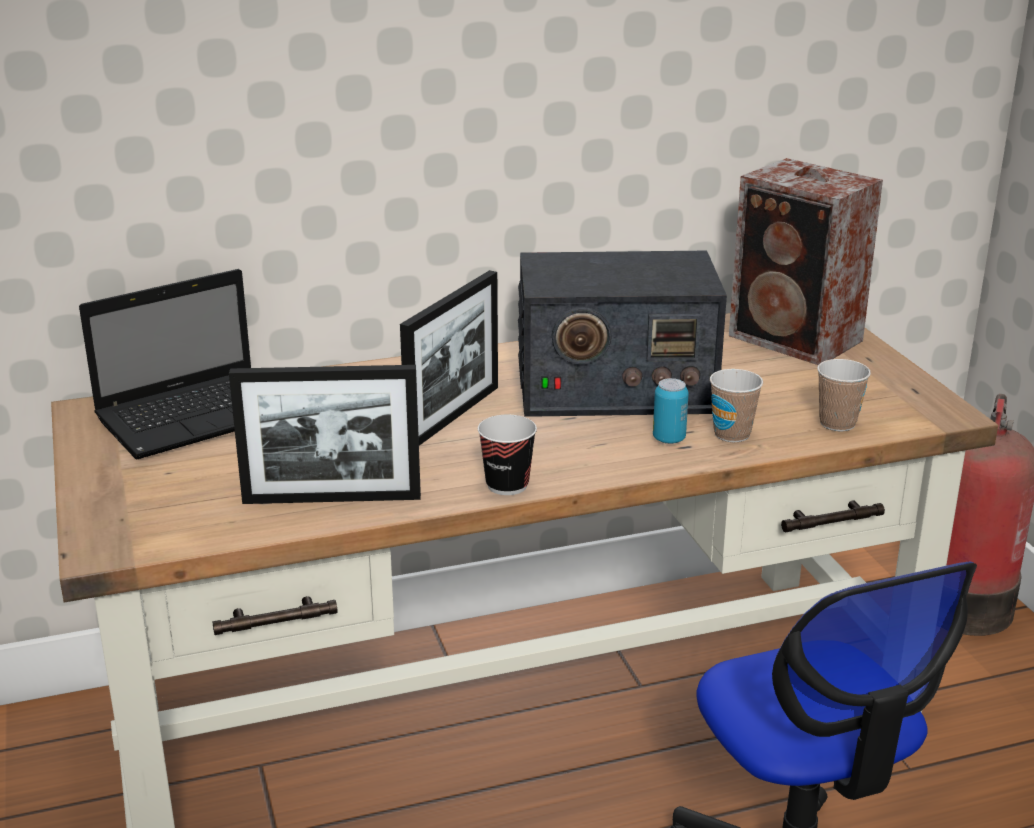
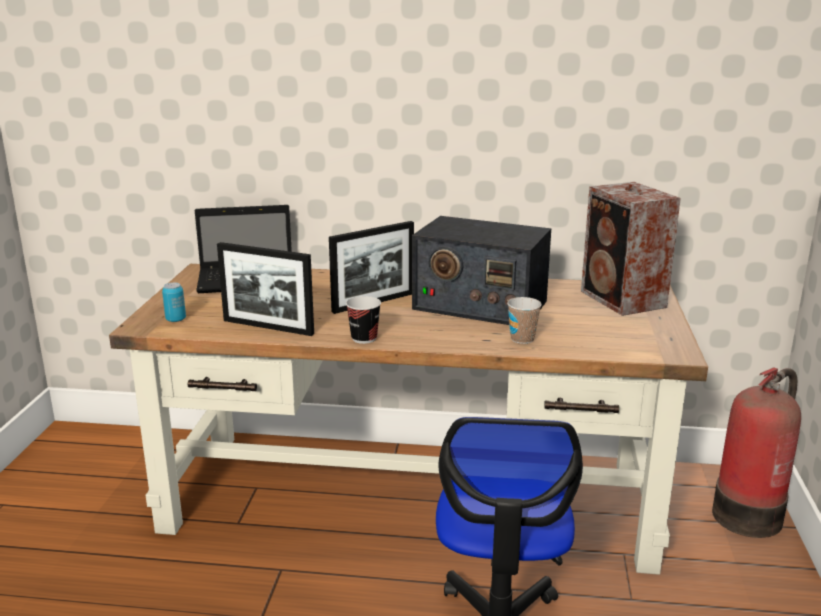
camera: 25 degrees right, 5 degrees down
can [653,378,689,444] -> can moved to [162,282,186,322]
cup [817,359,871,431] -> none

